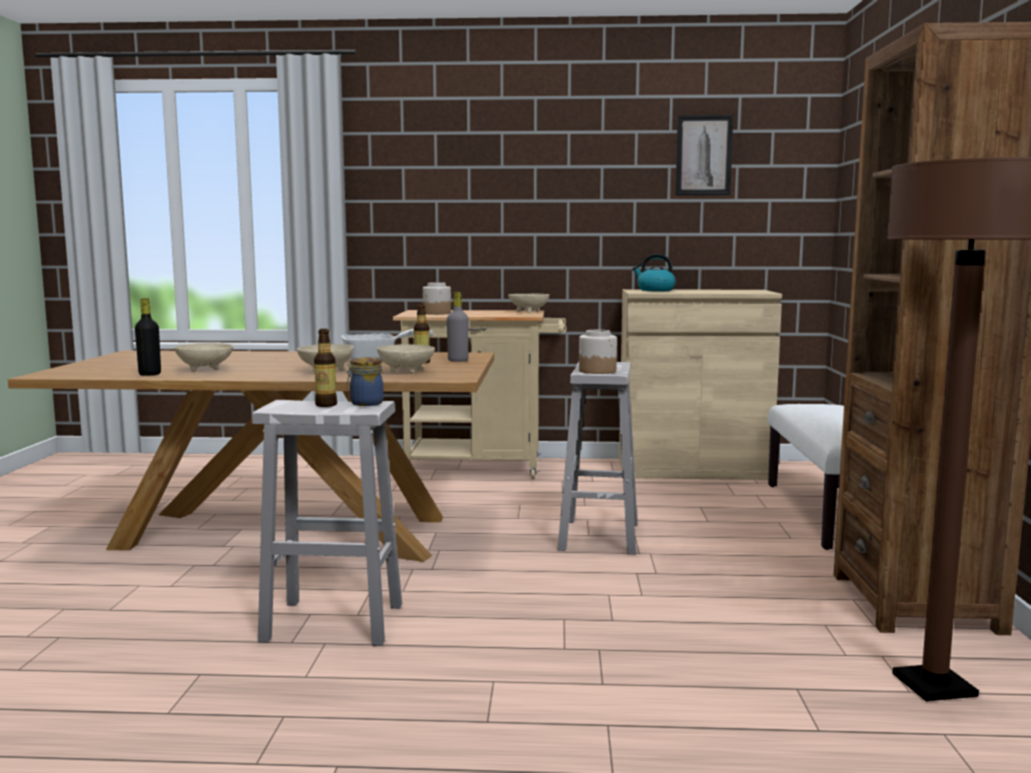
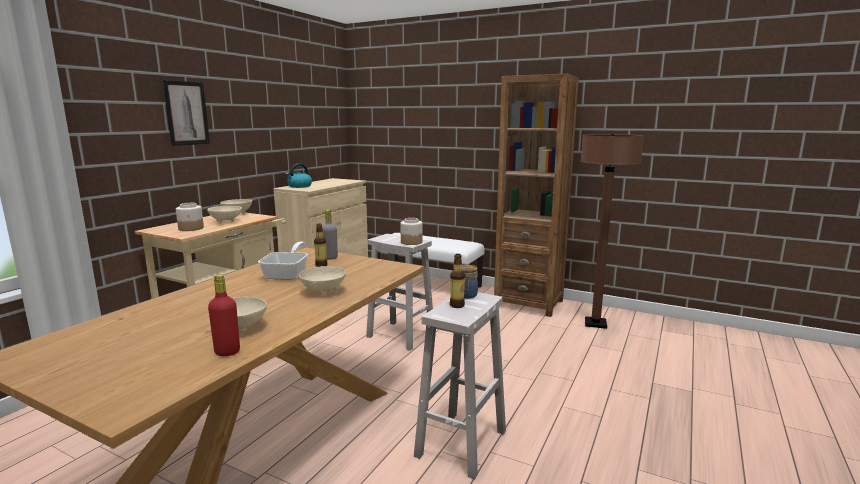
camera: 65 degrees left, 5 degrees up
black bottle [135,298,161,376] -> red bottle [208,274,240,356]
beige bowl [377,344,435,373] -> beige bowl moved to [207,206,242,224]
picture [675,115,733,195] -> picture moved to [163,80,210,146]

